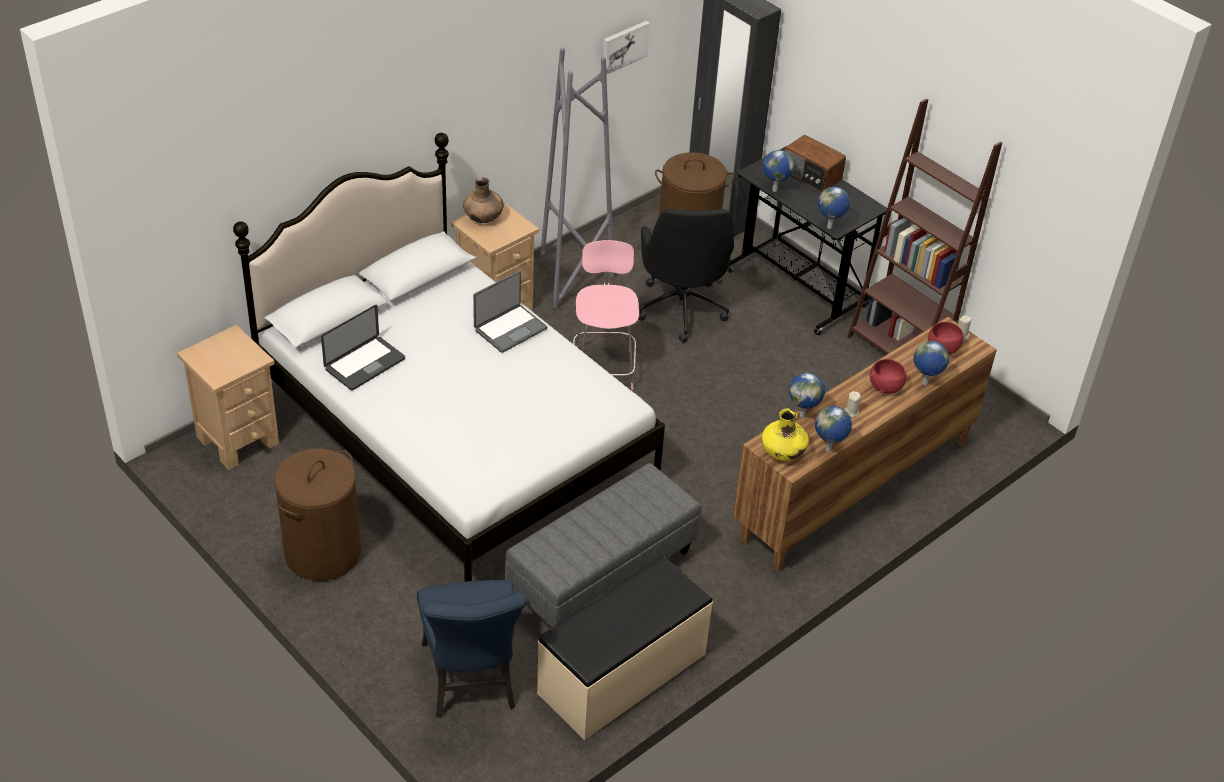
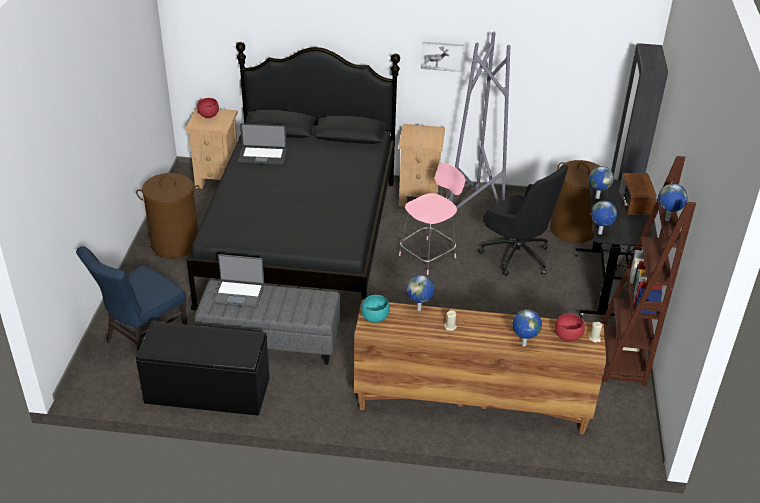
camera: 50 degrees right, 5 degrees down
white bed [233,133,665,582] -> black bed [186,42,400,310]
brown vase [463,177,504,223] -> none
laptop [473,271,547,353] -> laptop moved to [213,254,264,308]
beige bench [537,556,713,740] -> black bench [136,321,270,416]
picture [603,21,650,75] -> picture moved to [421,42,464,72]
black office chair [638,209,734,343] -> black office chair turned 90 degrees counterclockwise [478,165,568,276]
yellow vase [762,408,809,461] -> turquoise bowl [361,295,390,323]
globe [815,406,852,452] -> globe moved to [658,183,688,221]
red bowl [870,359,906,394] -> red bowl moved to [197,98,219,118]

